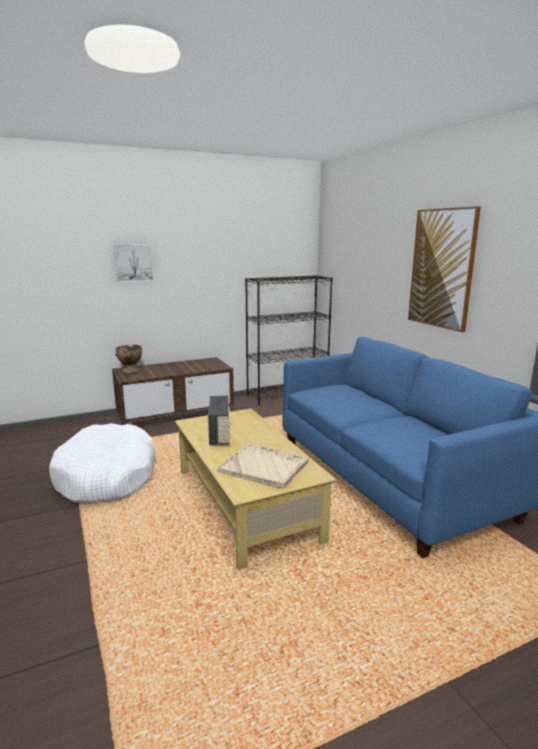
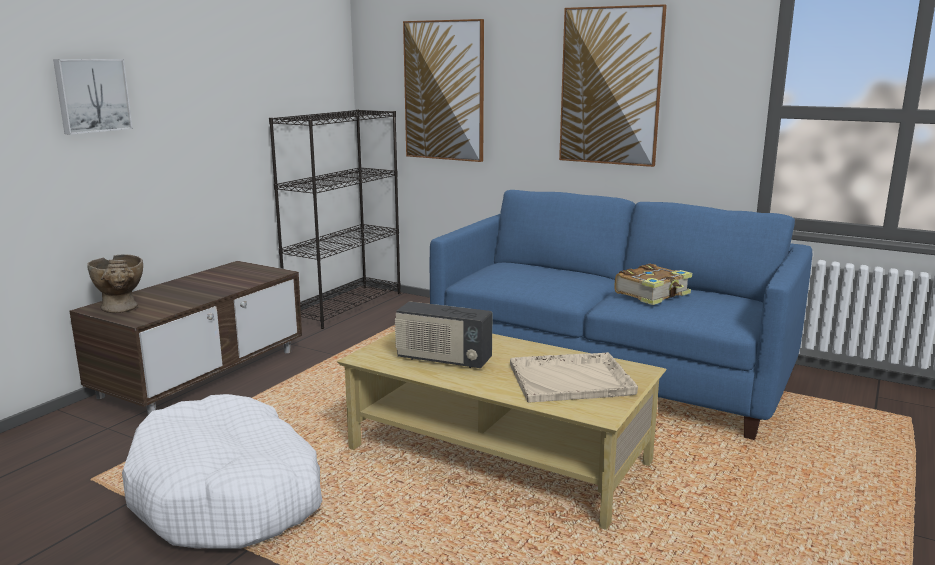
camera: 35 degrees left, 0 degrees up
radio [208,396,231,445] -> radio turned 150 degrees clockwise [395,301,492,368]
none -> picture [403,19,484,162]
none -> book [615,264,692,305]

